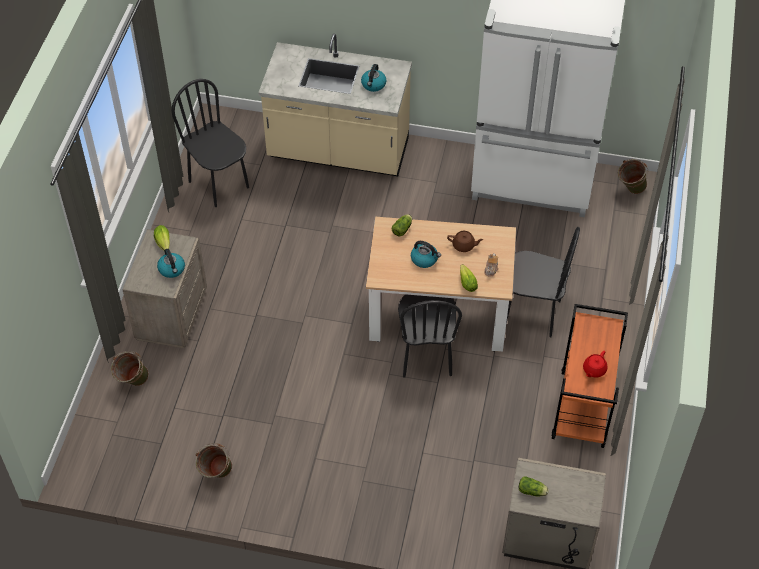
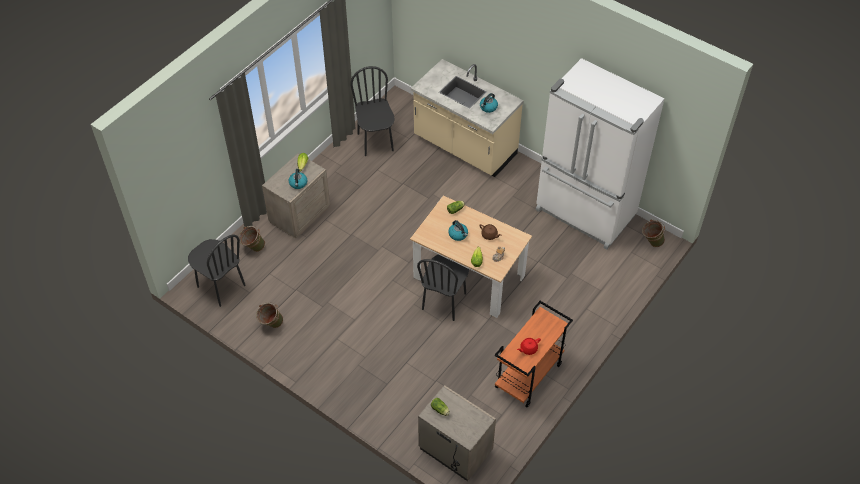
camera: 25 degrees right, 0 degrees up
black chair [506,227,580,337] -> black chair moved to [188,235,246,307]

